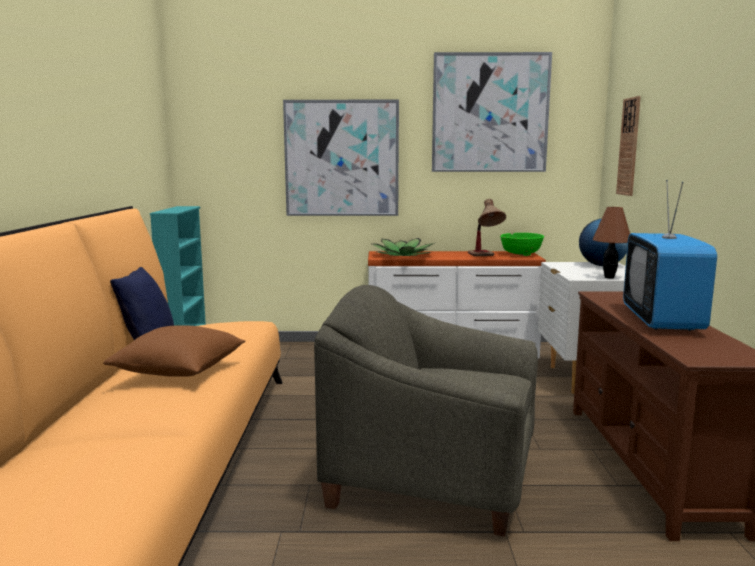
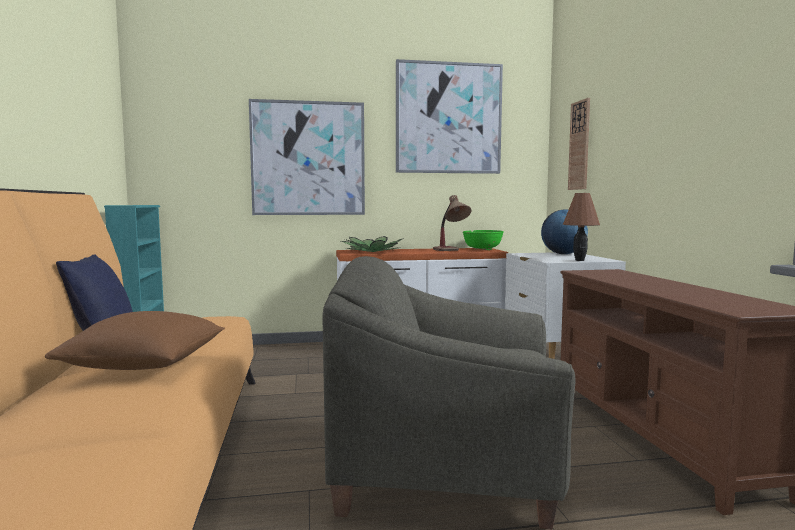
camera: 10 degrees left, 5 degrees down
television [623,180,717,331] -> none

